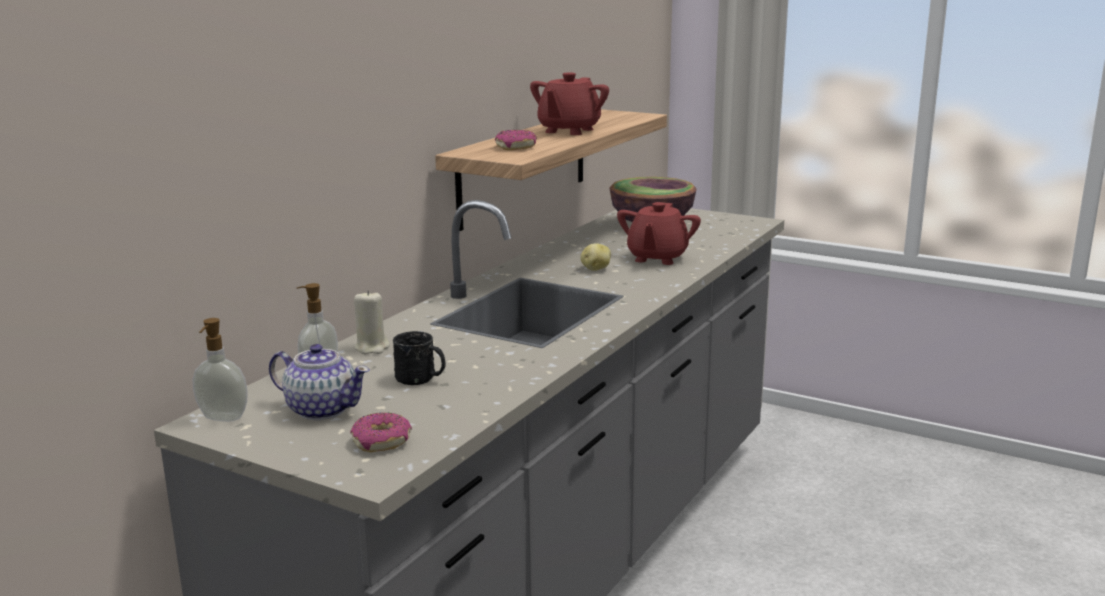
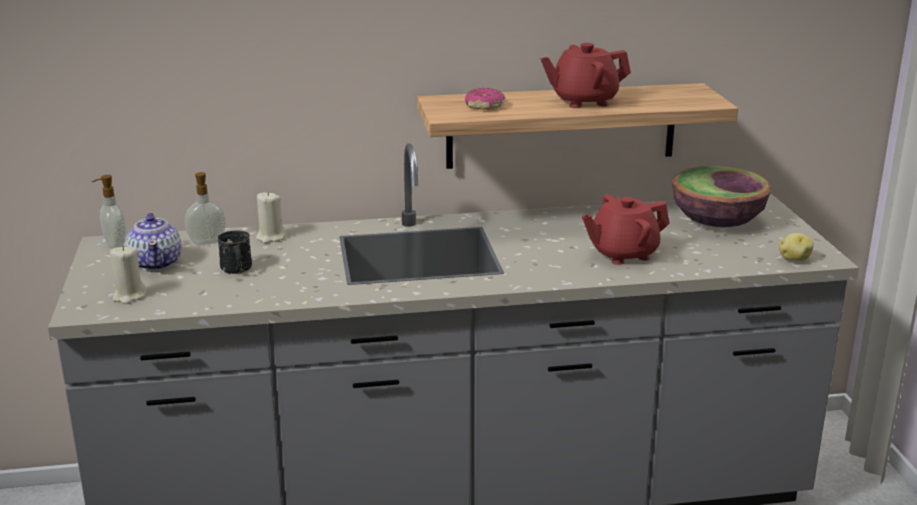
camera: 50 degrees right, 5 degrees up
donut [350,412,412,452] -> beige candle [110,246,147,304]
potato [580,243,611,271] -> potato moved to [779,233,813,261]

